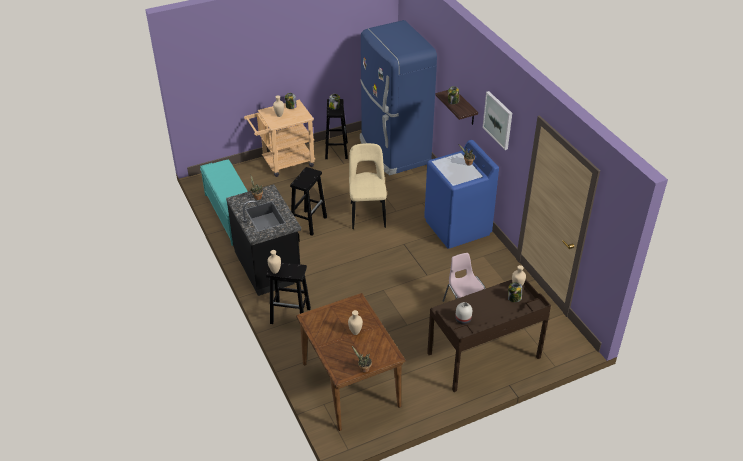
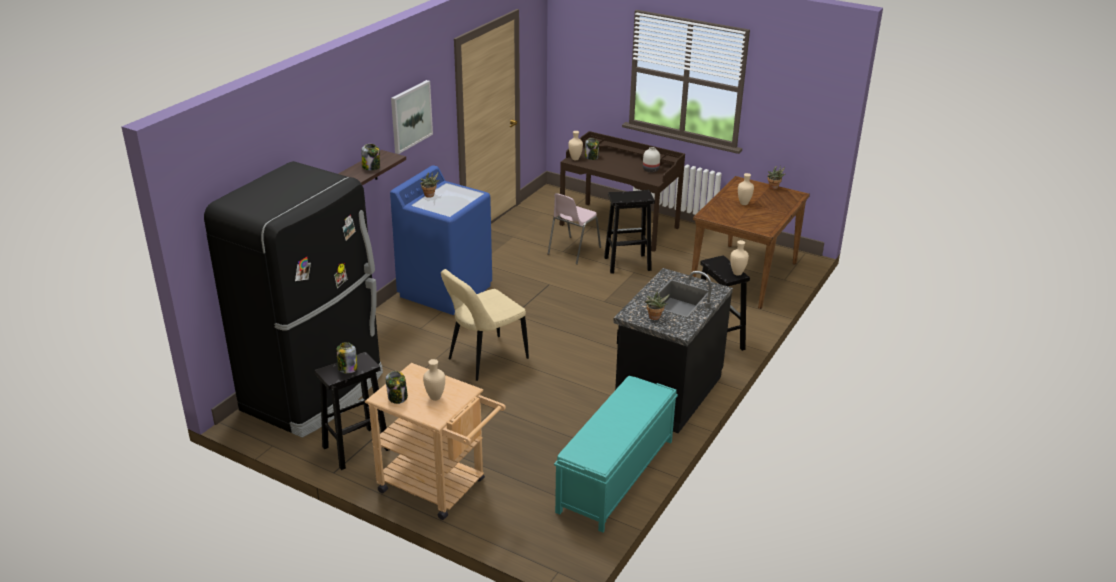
camera: 125 degrees left, 10 degrees down
black stool [290,167,327,236] -> black stool moved to [604,190,655,274]
blue fridge [360,20,437,175] -> black fridge [204,161,383,438]

